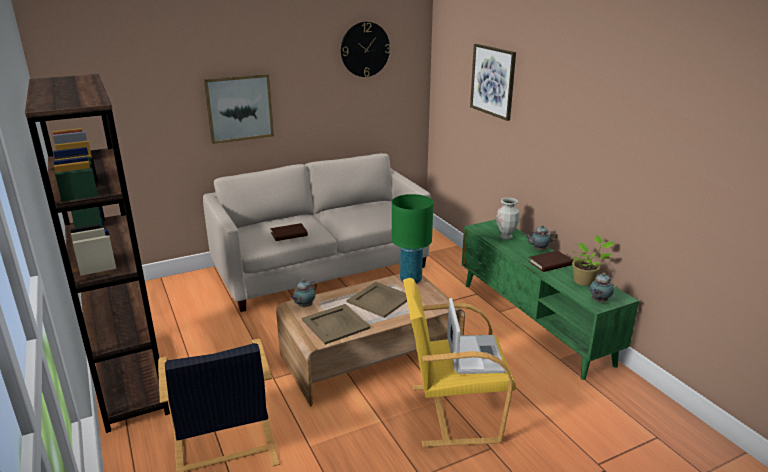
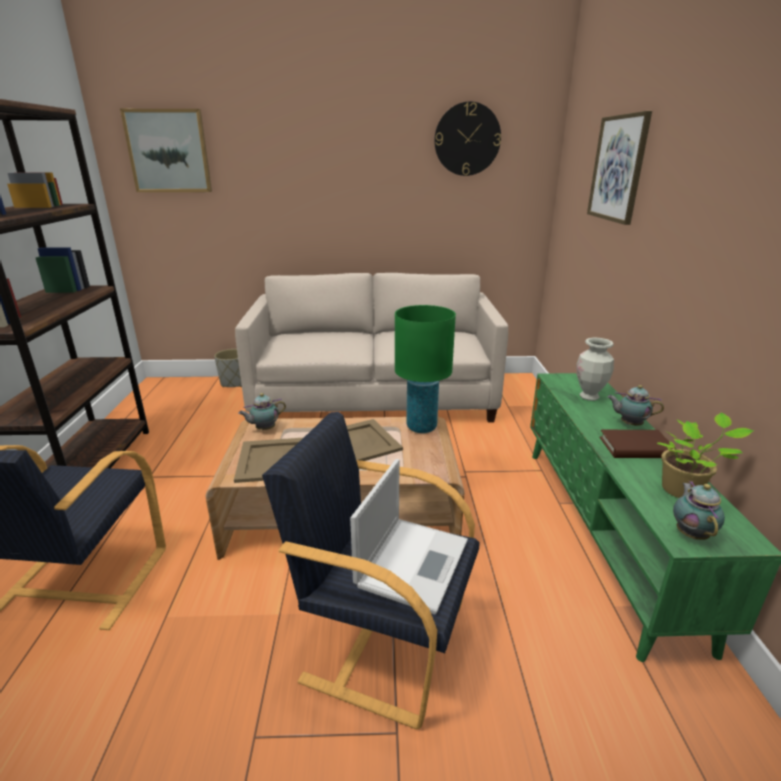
camera: 25 degrees right, 0 degrees up
picture [204,74,274,144] -> picture moved to [120,109,212,192]
brown book [270,223,308,241] -> none
yellow armchair [403,278,516,447] -> black armchair [262,412,479,729]
teapot [590,273,614,302] -> teapot turned 120 degrees clockwise [673,481,725,540]
none -> grey planter [214,349,242,387]

